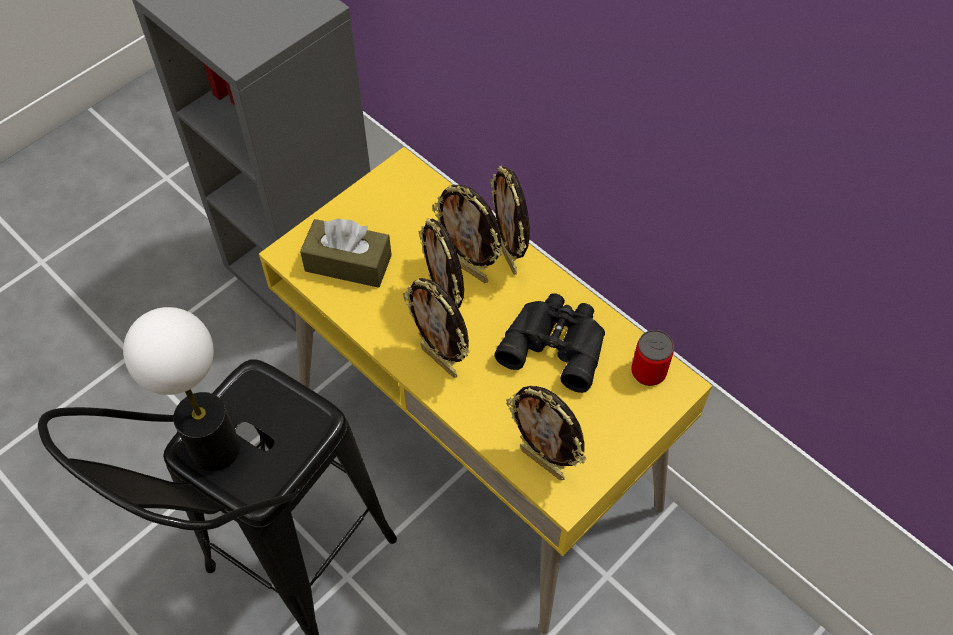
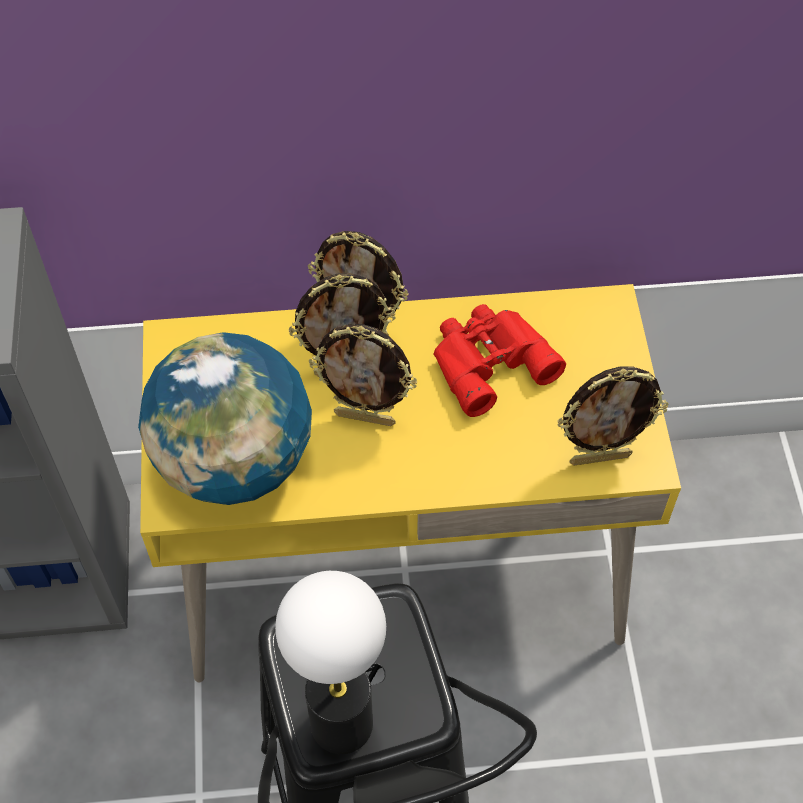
camera: 50 degrees left, 0 degrees up
brown tissue box [300,218,392,288] -> globe [138,332,312,505]
picture frame [403,278,470,378] -> none
black binoculars [495,293,605,393] -> red binoculars [434,304,566,417]
can [631,330,674,386] -> none

